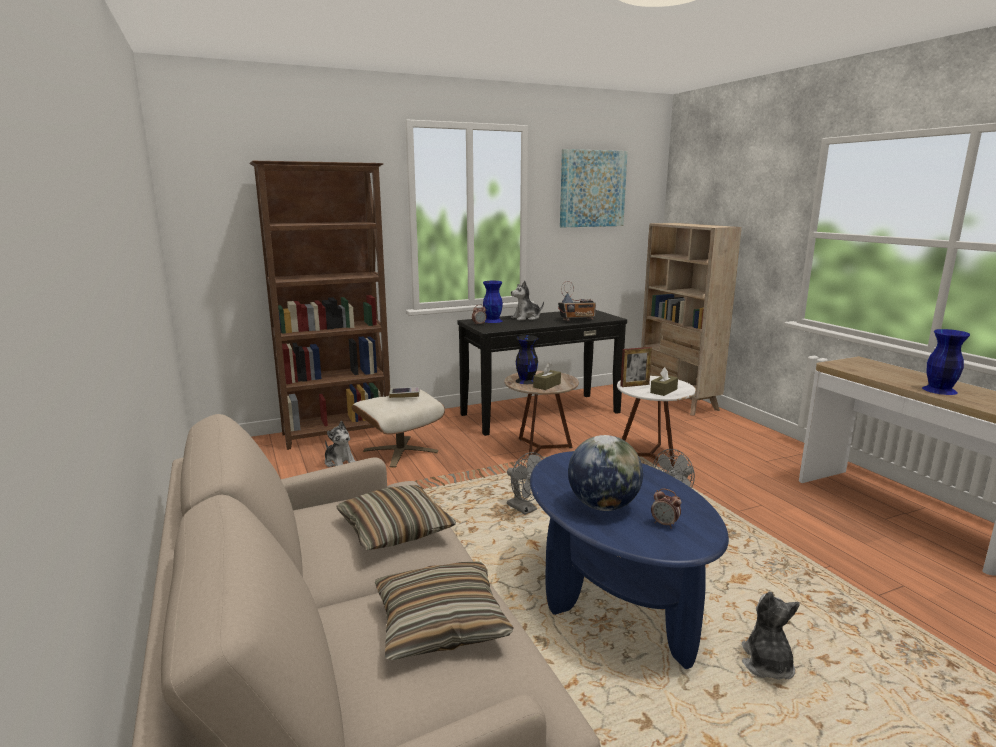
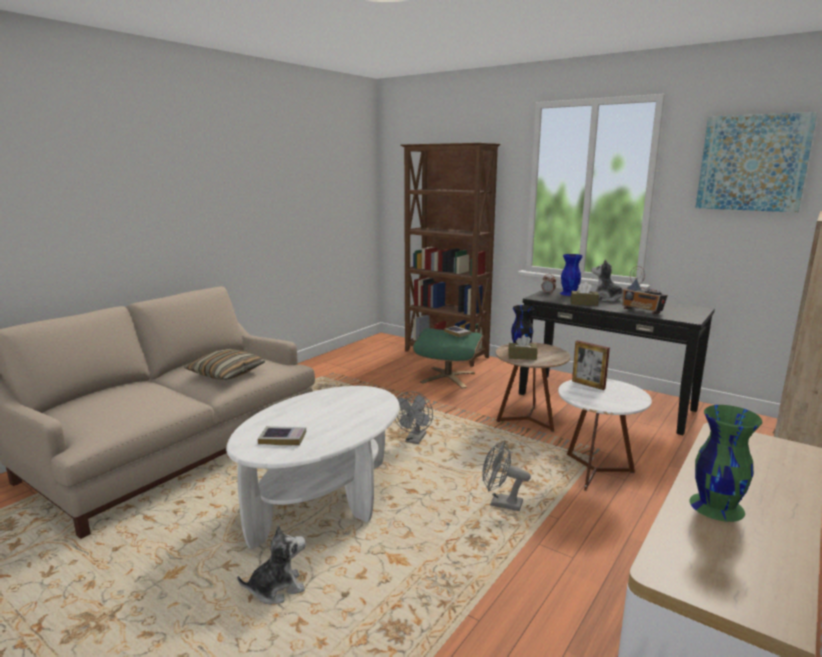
camera: 60 degrees right, 0 degrees up
plush toy [325,421,355,467] -> none
beige ottoman [352,389,445,467] -> green ottoman [413,328,484,389]
pillow [375,562,514,660] -> none
blue coffee table [530,451,729,669] -> white coffee table [226,386,400,550]
globe [568,435,643,511] -> none
brown tissue box [650,367,678,396] -> brown tissue box moved to [571,282,599,306]
alarm clock [651,488,681,529] -> book [258,426,306,445]
blue vase [922,329,970,395] -> green vase [689,405,763,522]

